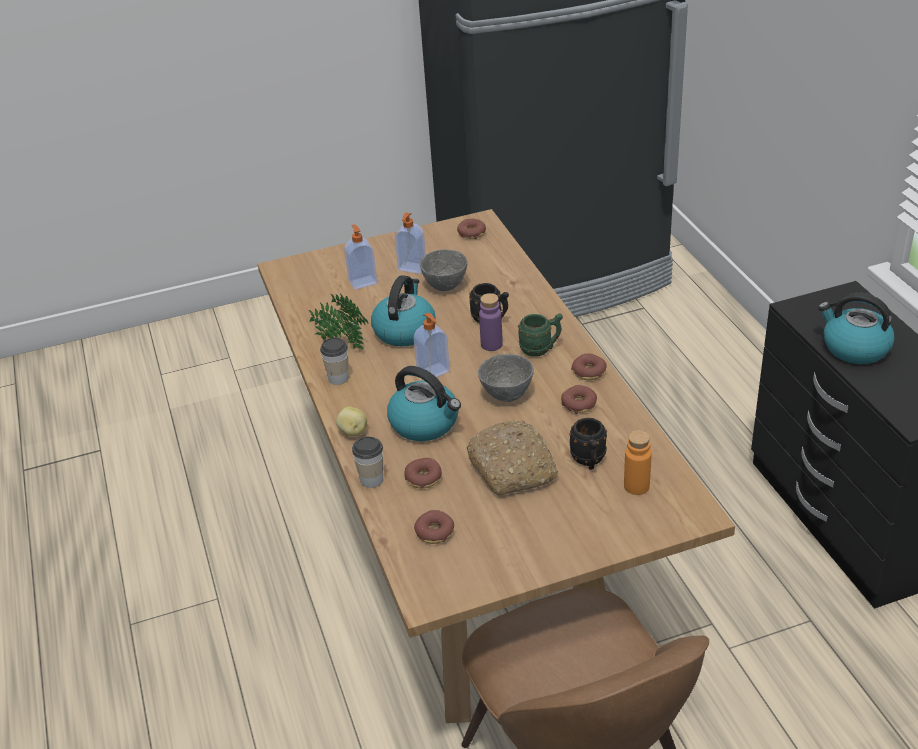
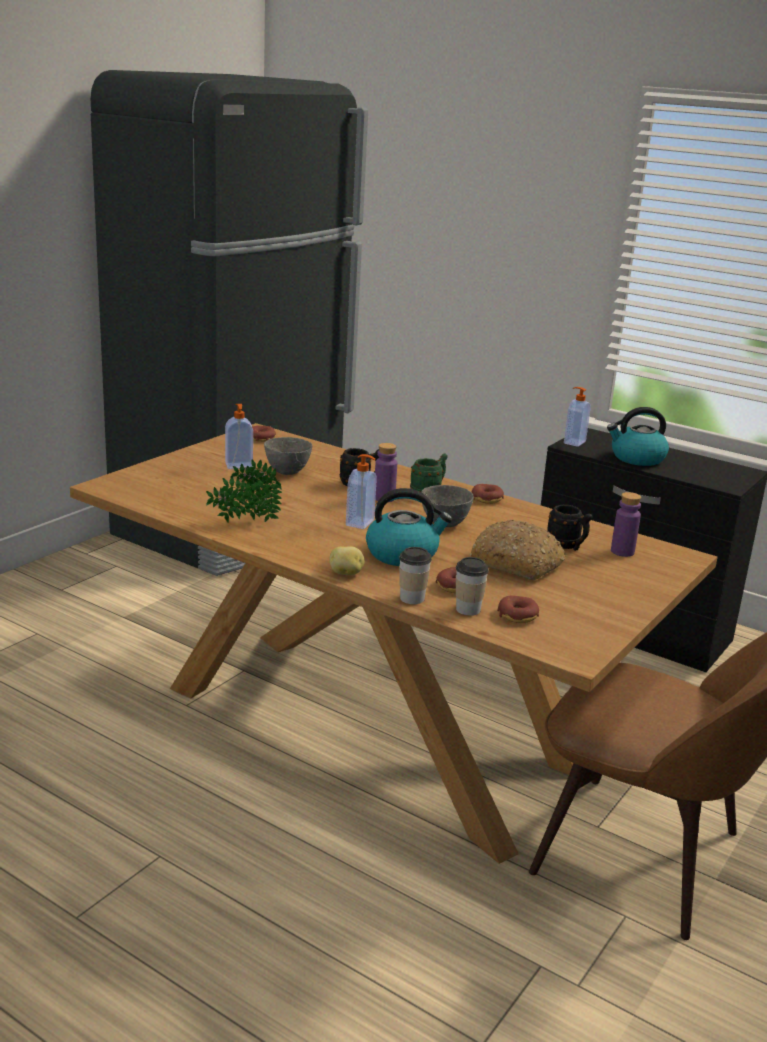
camera: 40 degrees left, 15 degrees down
cup [320,337,349,385] -> cup moved to [456,557,489,616]
soap dispenser [344,225,377,290] -> soap dispenser moved to [564,387,591,447]
kettle [371,275,436,346] -> none
donut [561,385,597,414] -> none
orange bottle [624,430,652,495] -> purple bottle [611,492,641,557]

